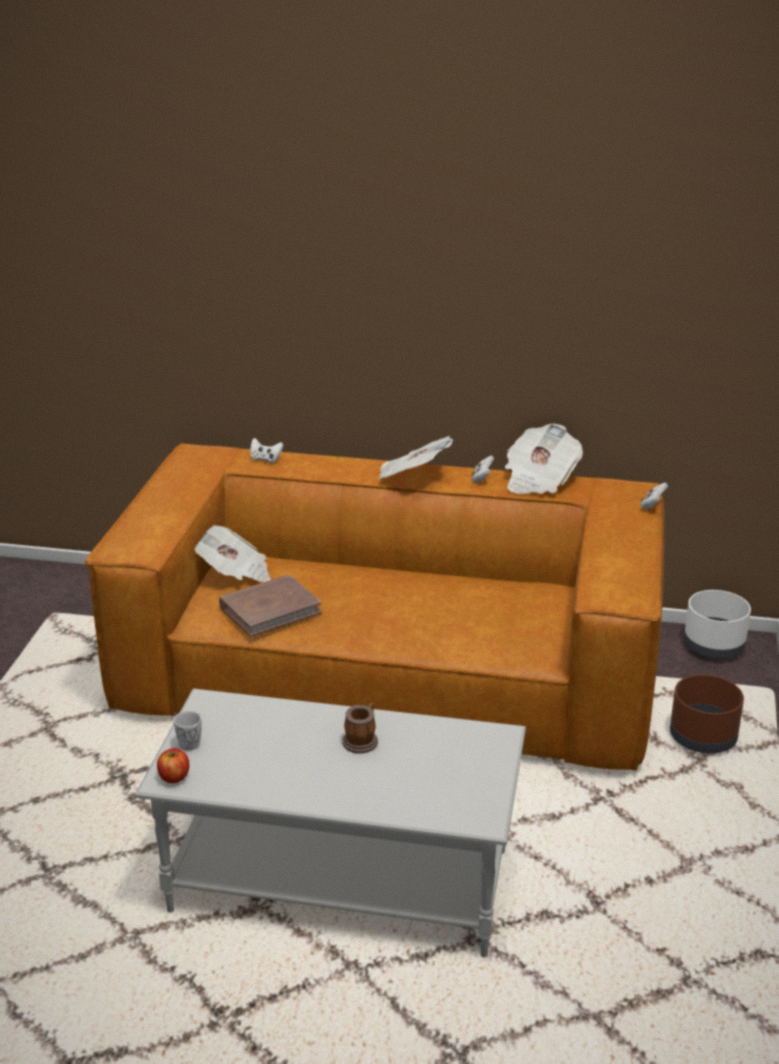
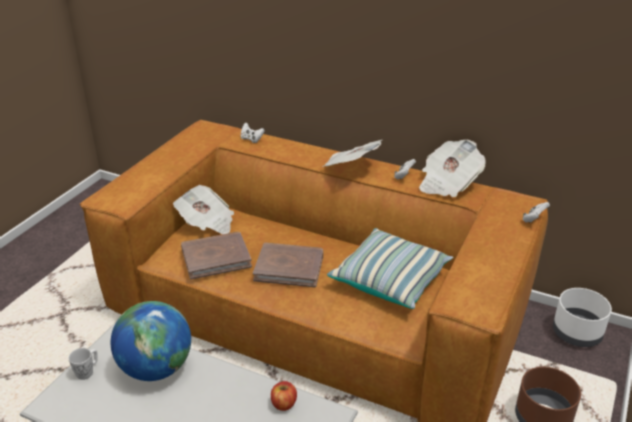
camera: 15 degrees right, 5 degrees up
apple [157,748,189,783] -> apple moved to [271,381,297,411]
mug [342,703,378,754] -> none
none -> globe [111,301,191,381]
none -> brown book [253,243,323,287]
none -> pillow [327,228,453,309]

